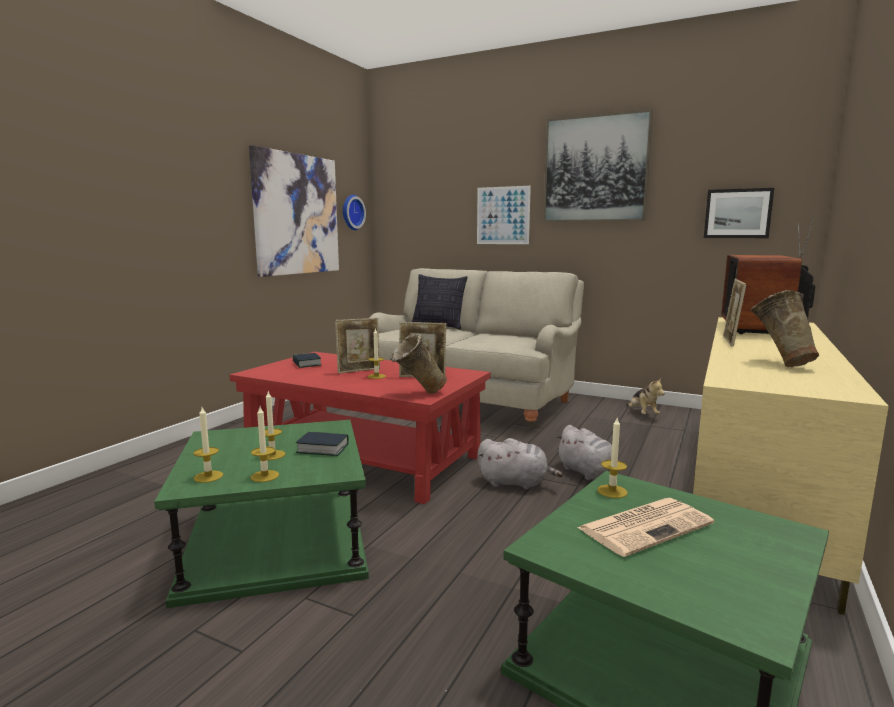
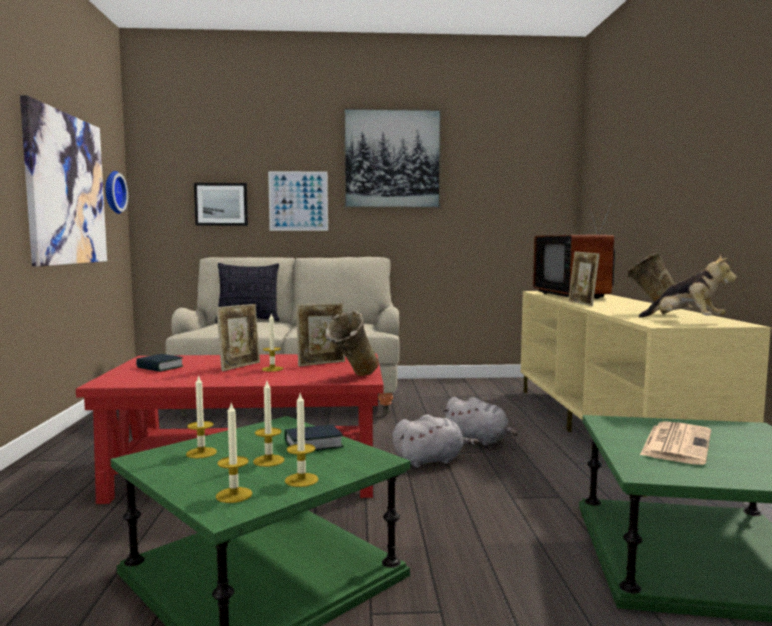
camera: 30 degrees left, 5 degrees down
candle [597,418,628,498] -> candle moved to [186,375,217,459]
plush toy [626,378,665,414] -> plush toy moved to [639,255,737,318]
picture [704,188,774,238] -> picture moved to [194,183,248,226]

